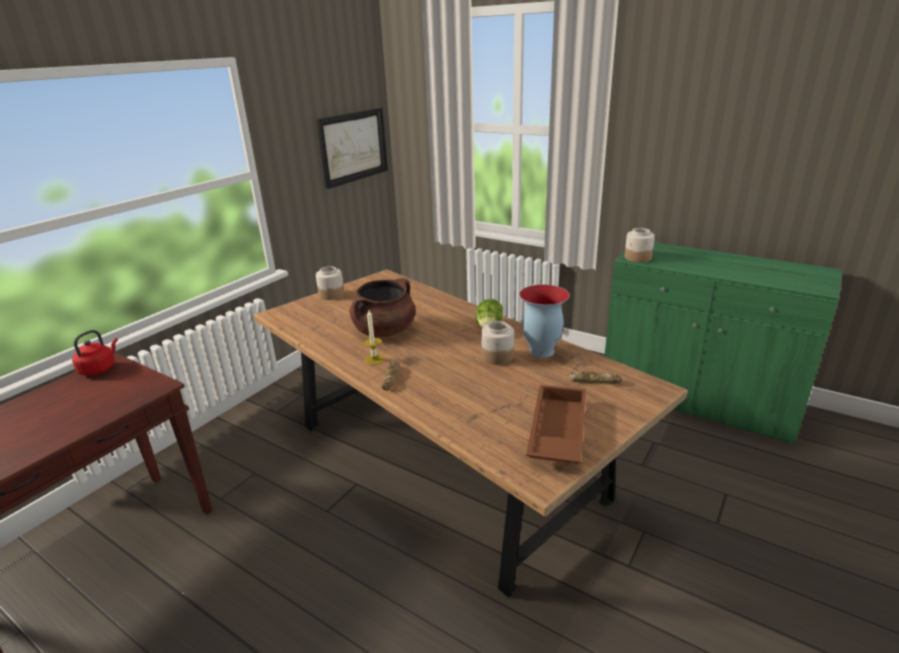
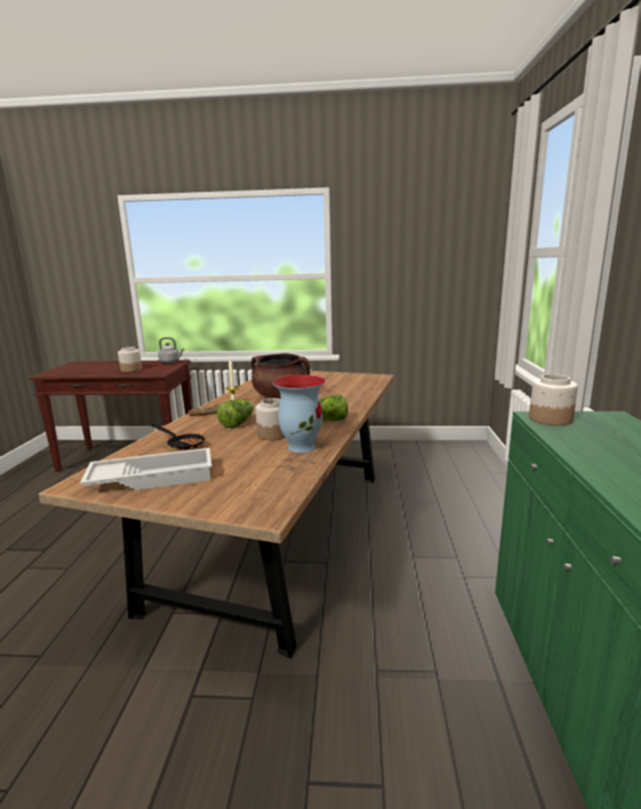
camera: 60 degrees right, 10 degrees down
red kettle [72,330,118,376] -> grey kettle [158,337,184,363]
picture [316,108,388,189] -> none
jar [316,266,344,300] -> jar moved to [118,347,142,372]
brown tray [526,385,586,464] -> white tray [80,448,212,491]
bread [568,371,622,384] -> none
none -> frying pan [151,424,206,452]
none -> lettuce [217,399,254,428]

